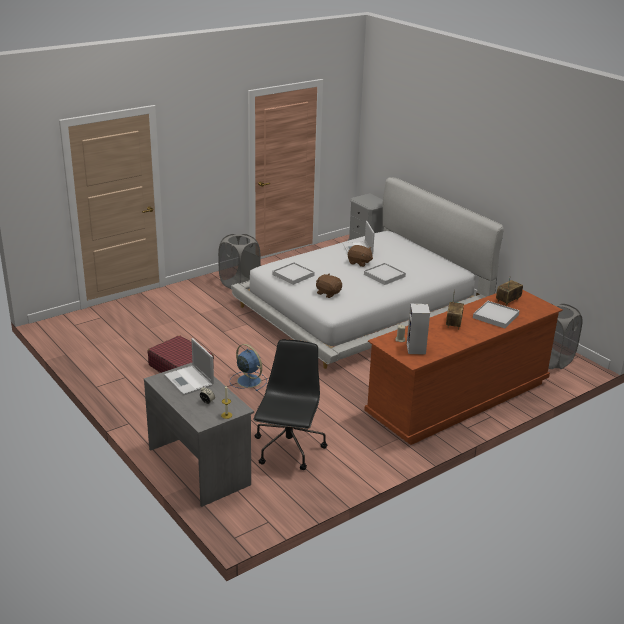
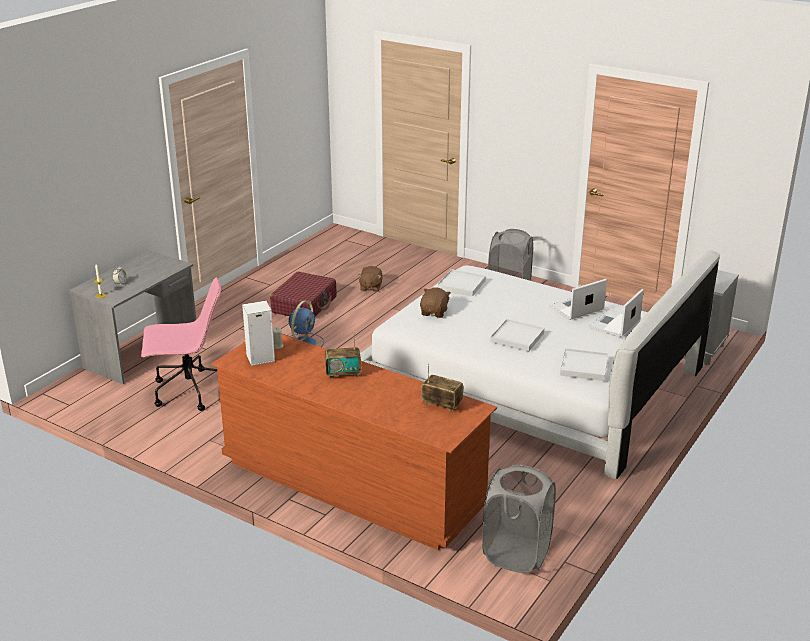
camera: 70 degrees right, 0 degrees up
laptop [164,338,214,395] -> laptop moved to [589,289,644,337]
black office chair [253,339,327,470] -> pink office chair [141,277,221,411]
brown plush toy [348,245,373,267] -> brown plush toy moved to [358,266,383,292]
white tray [473,301,520,328] -> white tray moved to [560,348,608,381]

